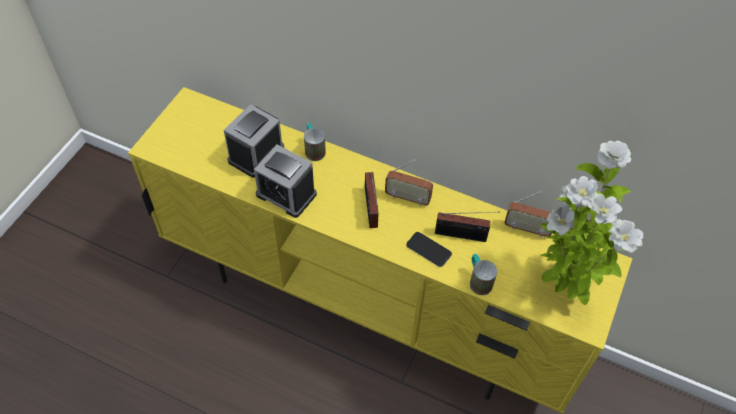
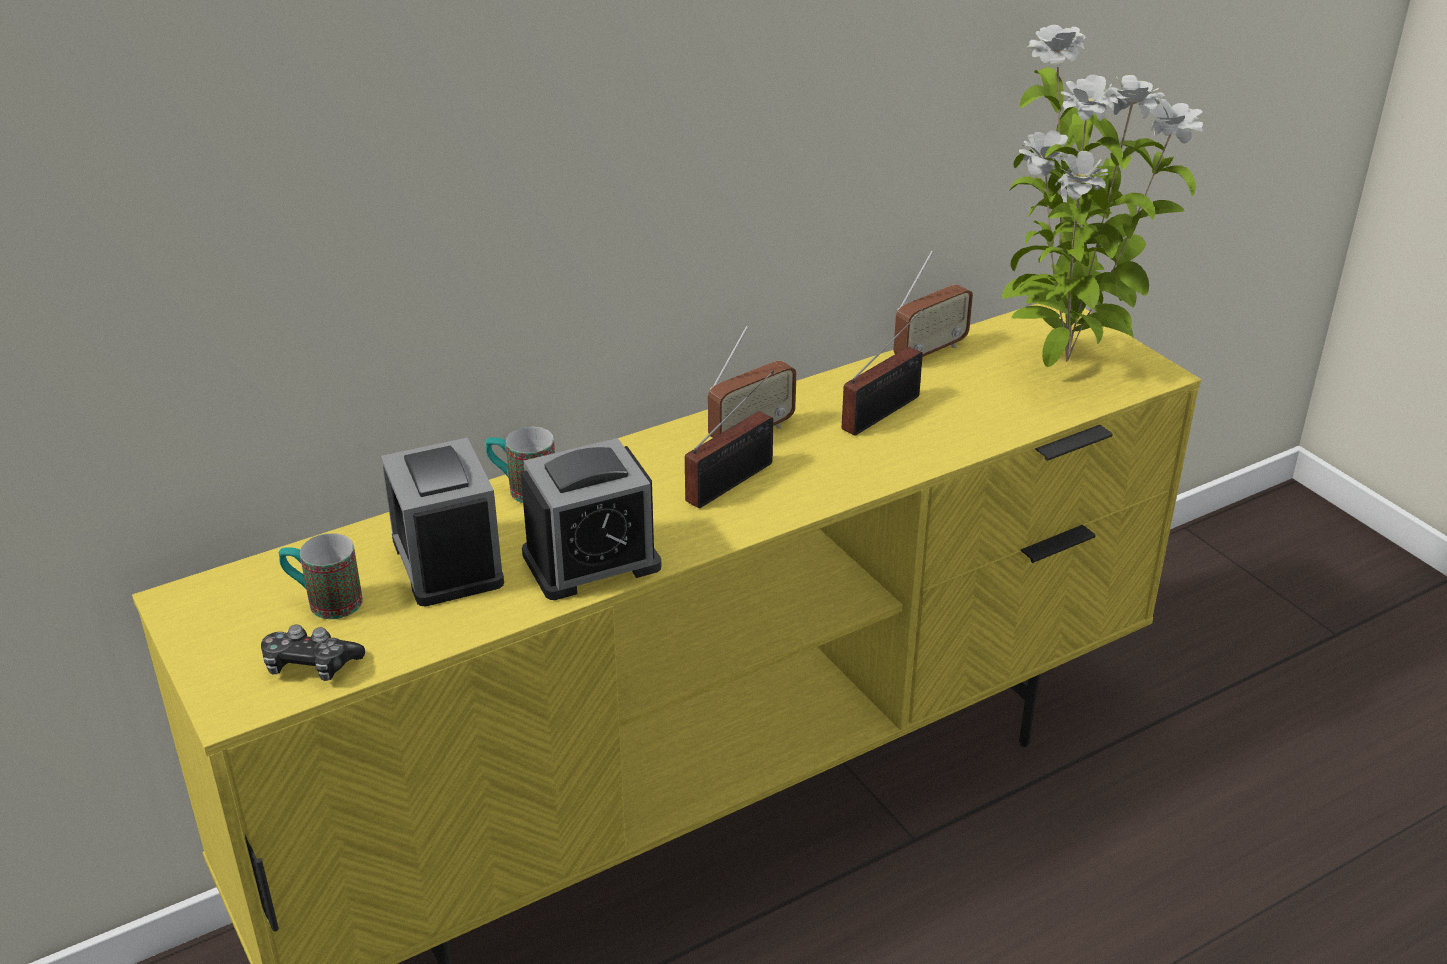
camera: 55 degrees left, 20 degrees down
radio [365,172,379,228] -> radio turned 75 degrees counterclockwise [685,370,774,509]
phone [406,232,452,267] -> none
mug [470,254,497,295] -> mug moved to [279,533,363,619]
none -> game controller [261,624,365,681]

